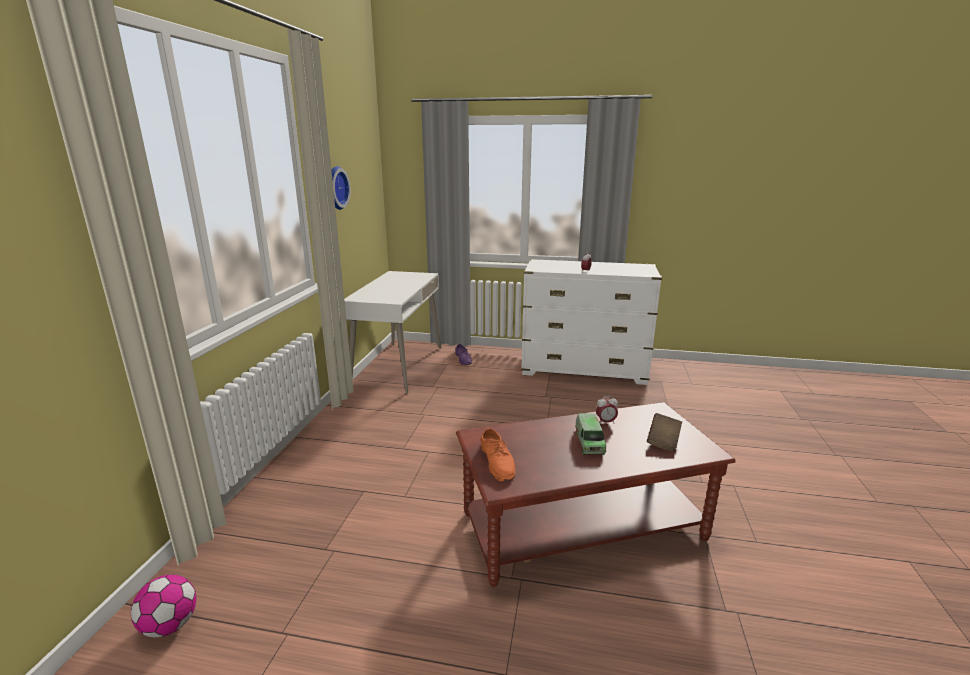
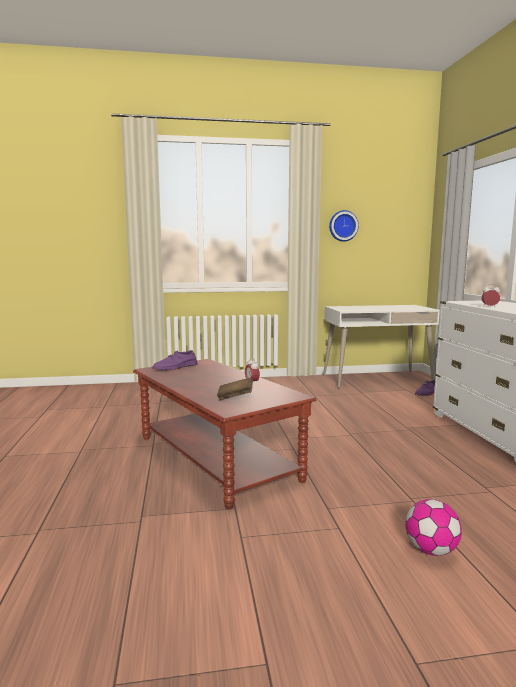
camera: 70 degrees right, 10 degrees down
football [131,575,196,637] -> football moved to [405,499,462,556]
orange shoe [480,428,515,481] -> purple shoe [152,350,197,370]
toy truck [575,413,606,455] -> none

